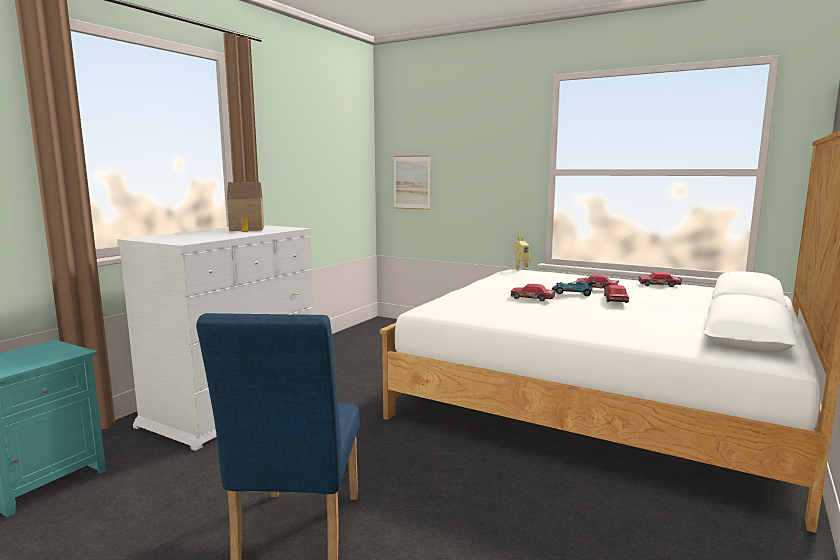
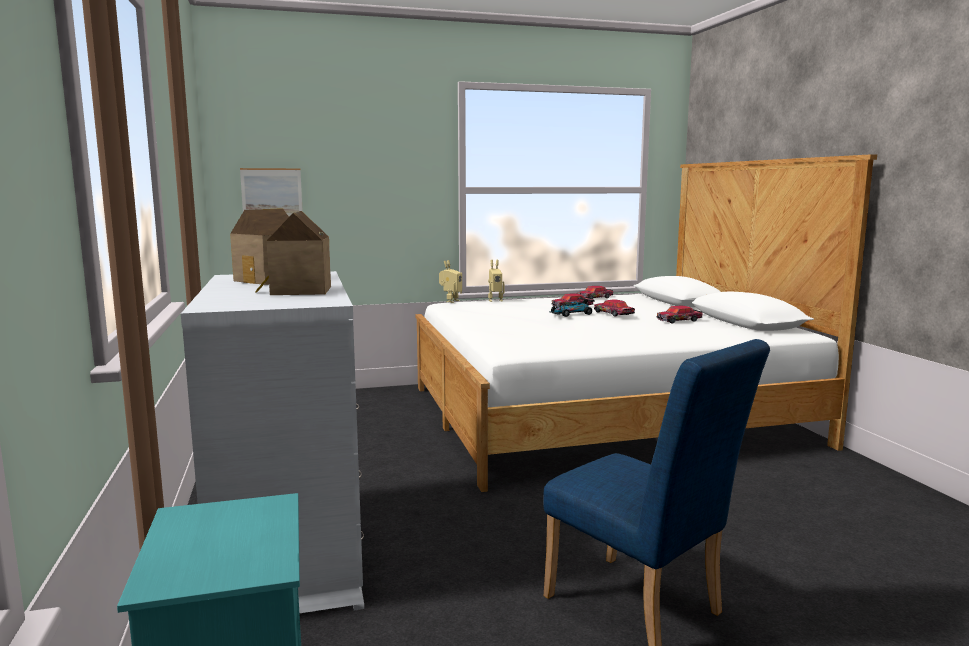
camera: 45 degrees left, 0 degrees up
toy car [511,284,556,301] -> toy car moved to [657,306,703,324]
none -> toy house [255,211,331,295]
none -> toy robot [488,260,505,302]

